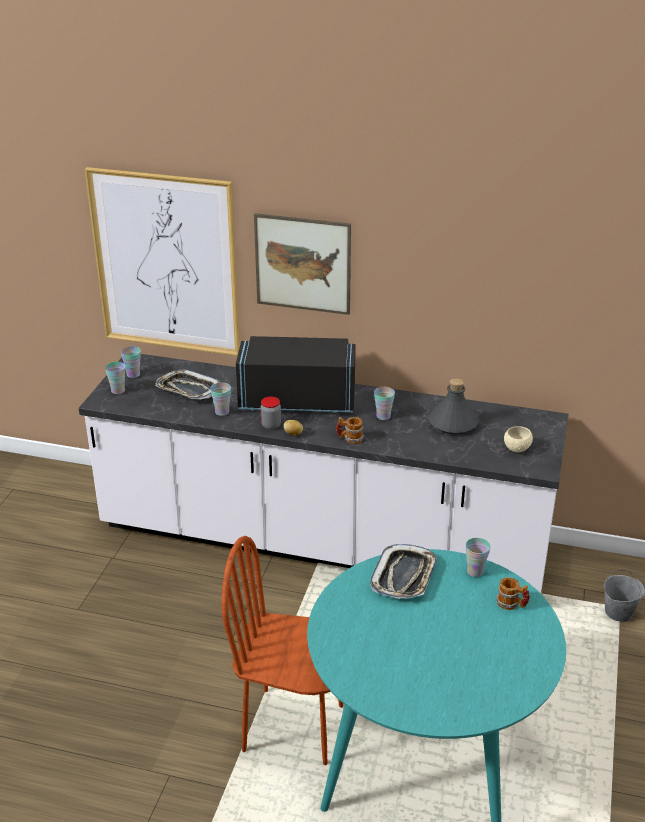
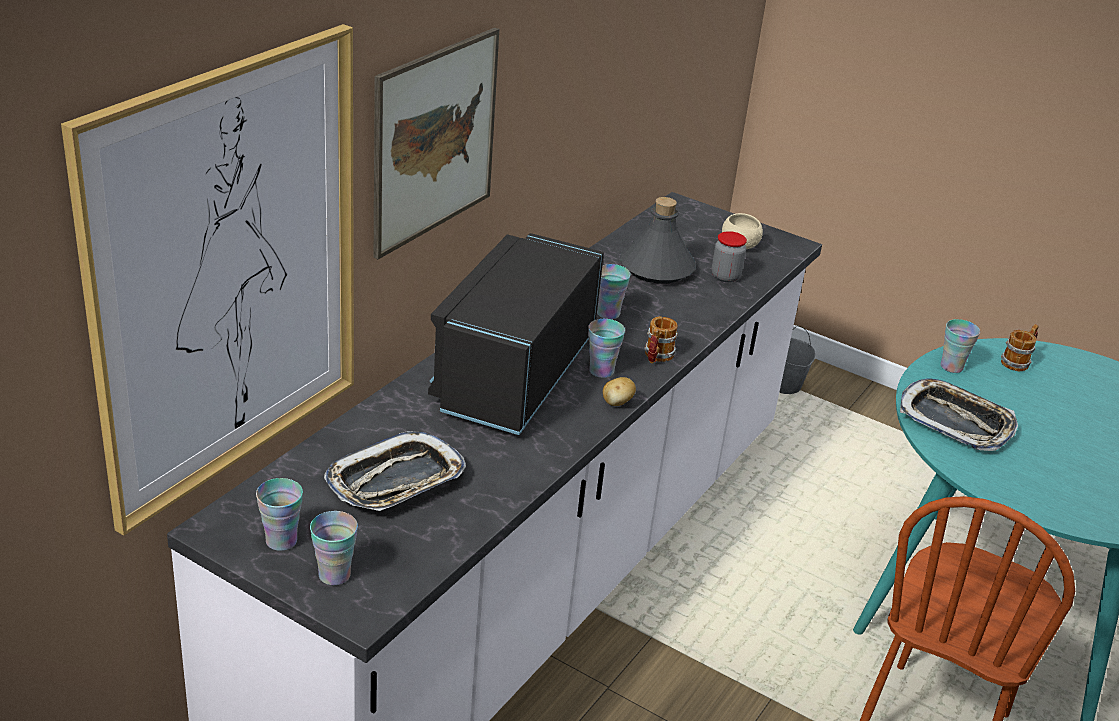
camera: 75 degrees left, 0 degrees up
cup [210,382,231,416] -> cup moved to [588,319,625,378]
jar [261,397,281,430] -> jar moved to [712,231,747,282]

